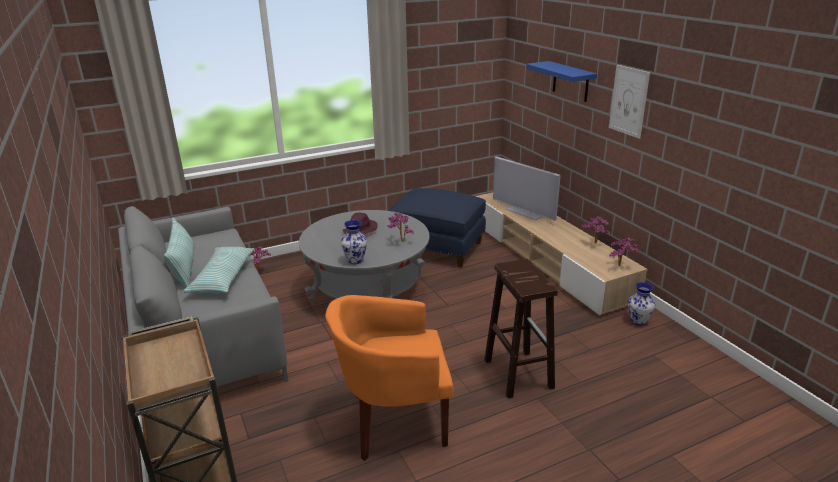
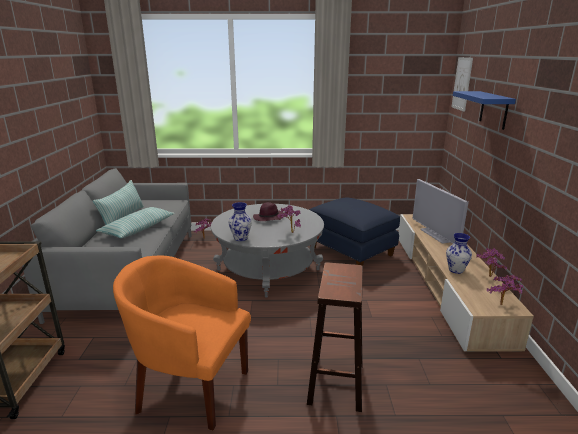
camera: 25 degrees right, 5 degrees down
picture [609,65,650,139] -> picture moved to [451,57,473,112]
vase [628,282,655,325] -> vase moved to [446,233,472,274]

